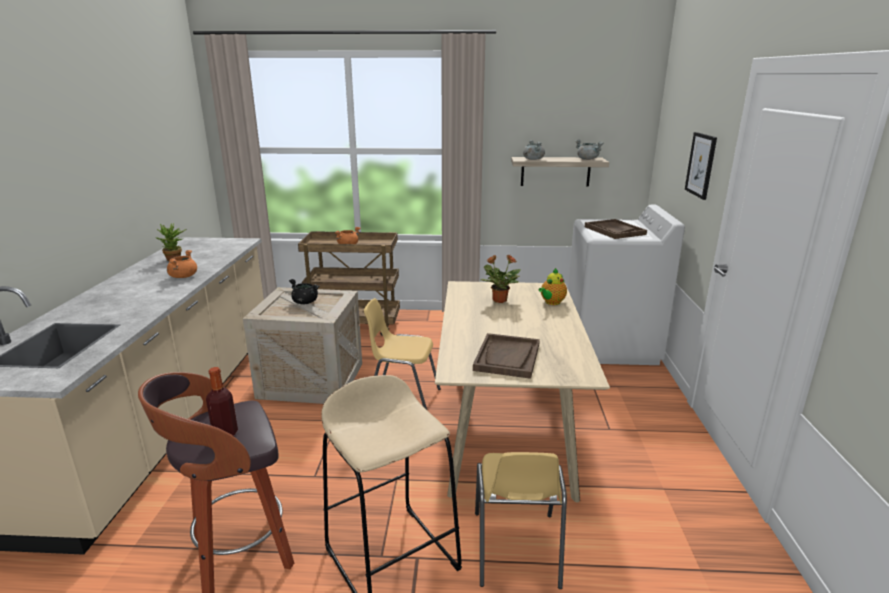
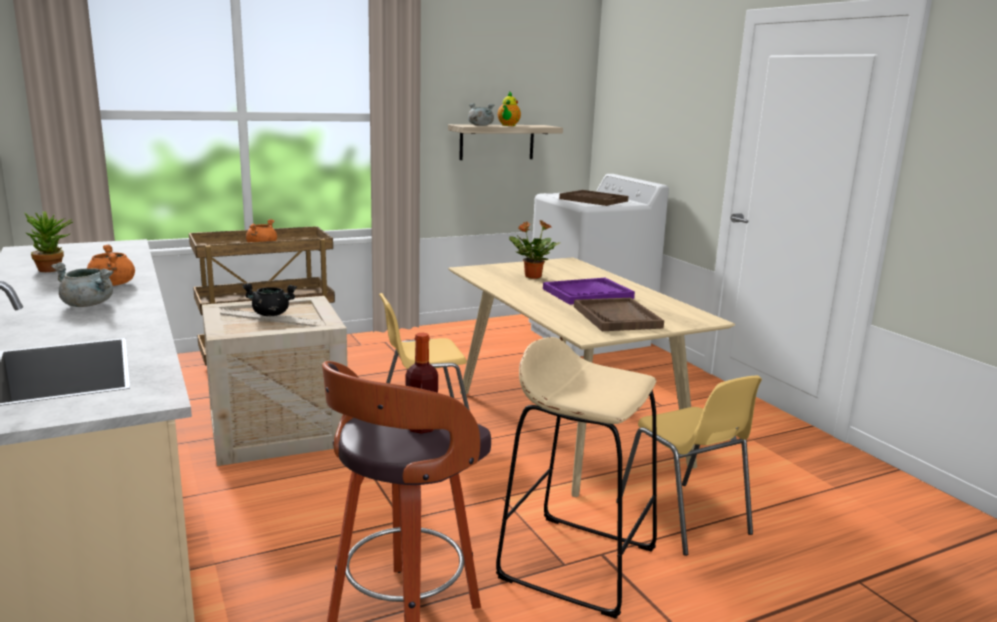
camera: 30 degrees left, 5 degrees down
teapot [538,268,567,305] -> teapot moved to [498,92,521,126]
grey cooking pot [575,139,604,160] -> grey cooking pot moved to [51,262,113,307]
picture [685,132,717,200] -> none
none -> purple tray [543,278,635,305]

